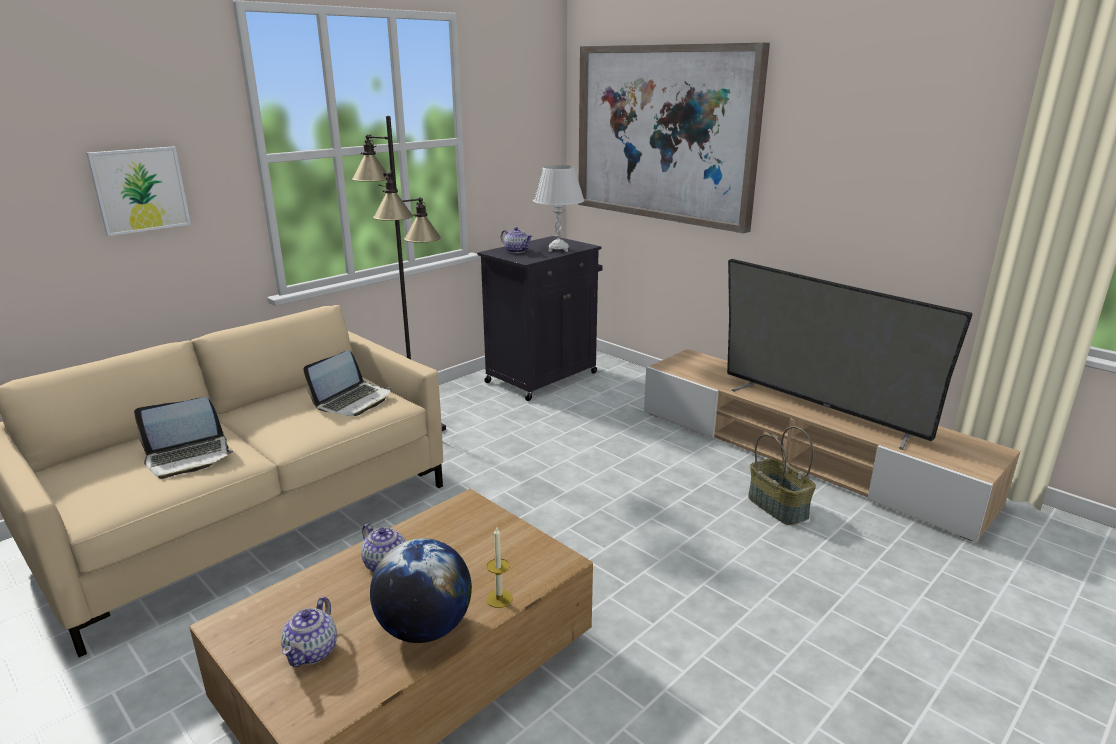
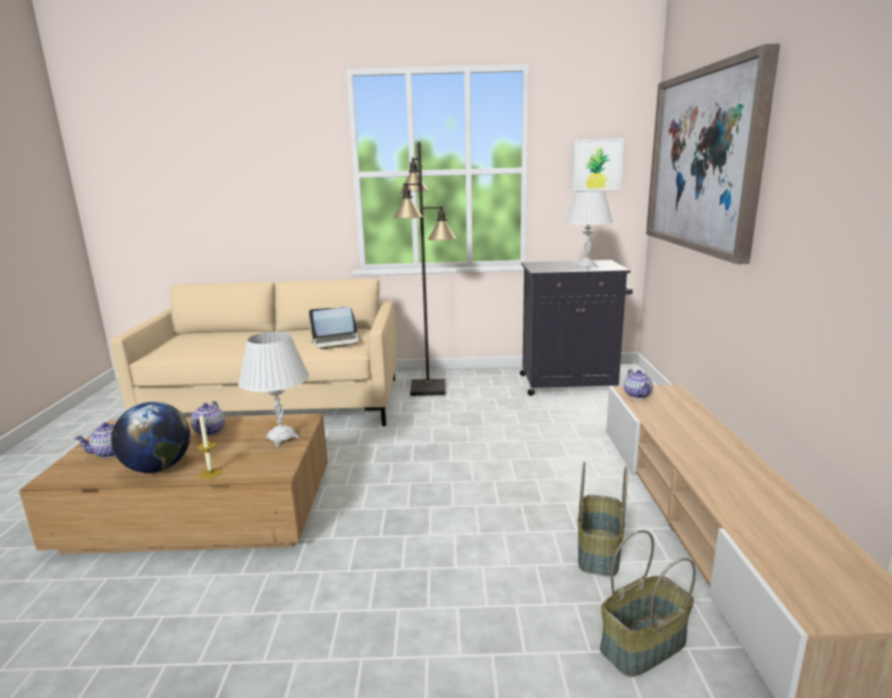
camera: 45 degrees right, 5 degrees down
picture [86,146,191,236] -> picture moved to [572,138,624,191]
laptop [134,397,233,479] -> none
teapot [501,227,532,253] -> teapot moved to [624,369,653,398]
television [727,259,973,450] -> none
none -> white table lamp [238,332,310,446]
none -> basket [600,530,696,677]

